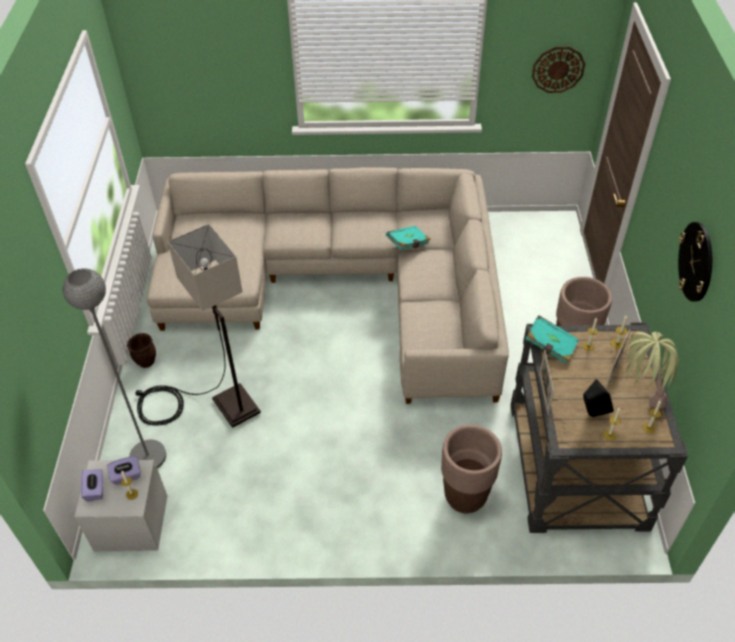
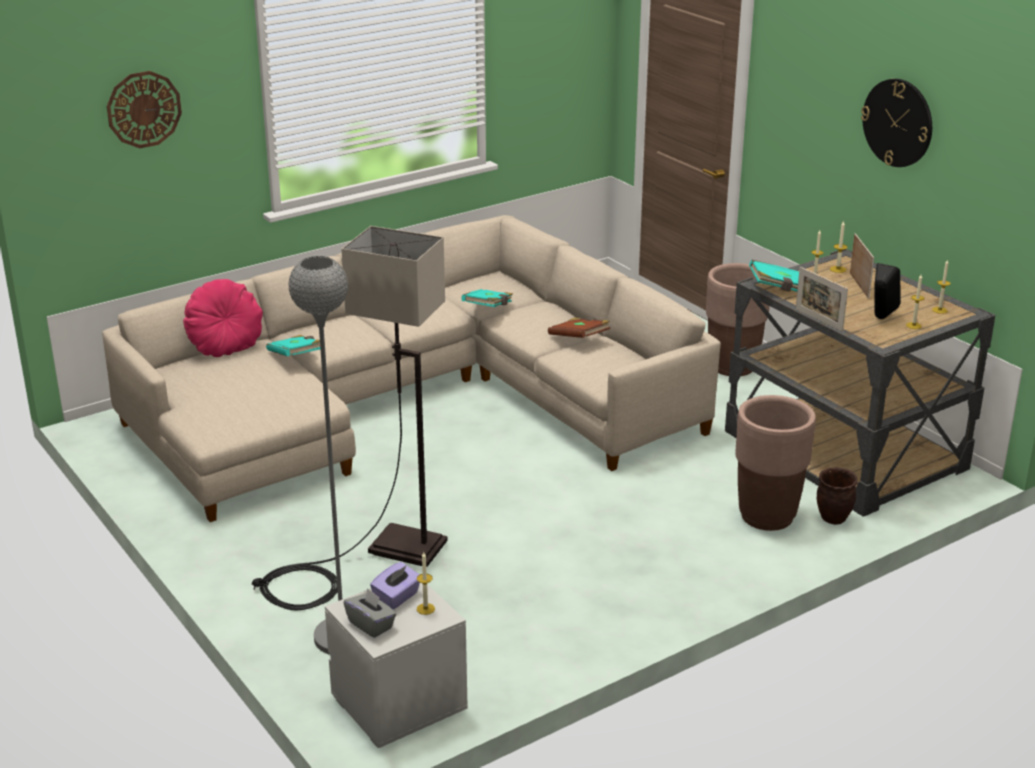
camera: 35 degrees left, 20 degrees down
purple tissue box [81,469,103,502] -> grey tissue box [343,588,396,638]
brown planter [127,333,156,368] -> brown planter moved to [817,467,858,525]
wall clock [532,47,585,93] -> wall clock moved to [107,71,182,148]
potted plant [626,332,679,409] -> none
none -> pink pillow [183,279,263,357]
none -> turquoise book [266,335,320,356]
none -> brown book [548,317,610,338]

